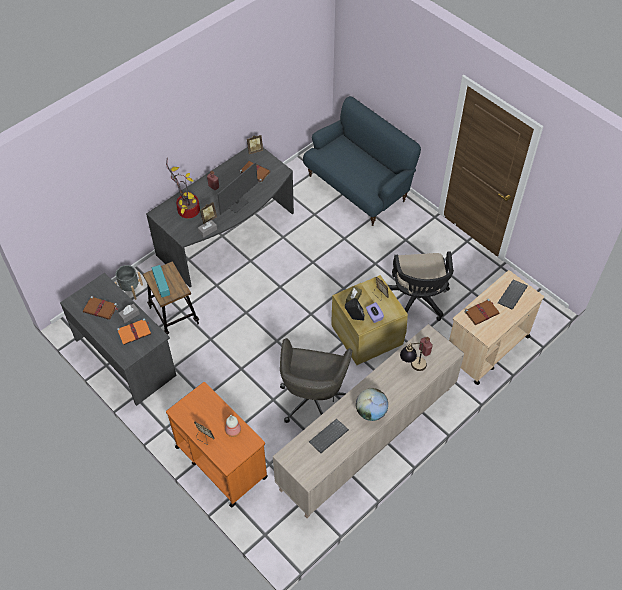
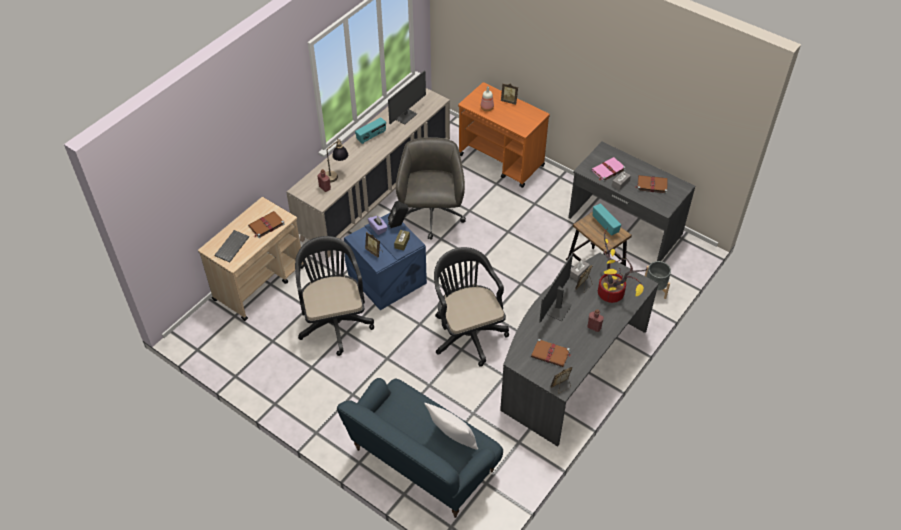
camera: 170 degrees right, 5 degrees down
orange book [117,318,151,345] -> pink book [592,157,626,181]
keyboard [309,419,349,453] -> monitor [388,70,426,124]
beige storage box [331,275,408,365] -> blue storage box [344,213,427,310]
globe [356,388,388,421] -> radio [355,117,386,144]
none -> white pillow [424,403,478,450]
none -> black office chair [434,247,509,367]

